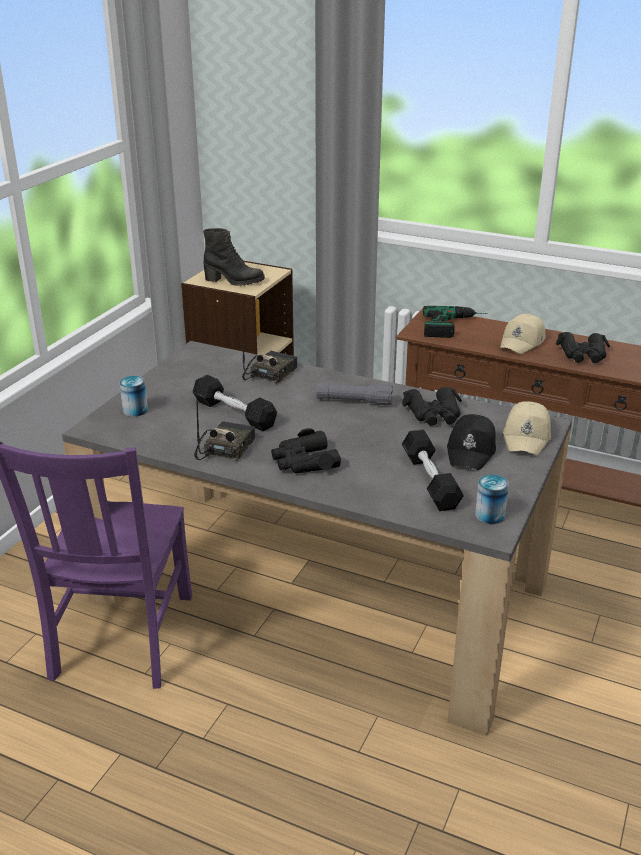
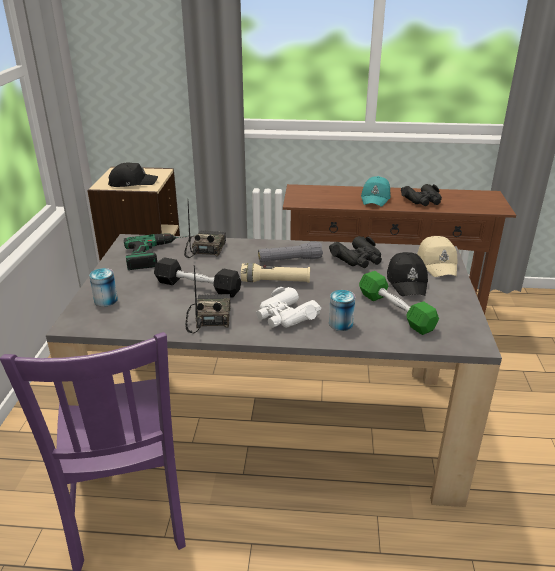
camera: 20 degrees left, 0 degrees up
black boot [203,228,265,286] -> black cap [108,162,158,187]
black binoculars [271,428,341,473] -> white binoculars [256,287,321,328]
black dumbbell [402,430,464,511] -> green dumbbell [359,271,439,335]
power drill [423,306,488,338] -> power drill moved to [124,234,187,270]
can [475,474,509,524] -> can moved to [329,290,355,331]
beige cap [500,314,545,354] -> turquoise cap [361,176,391,207]
none -> beige flashlight [241,263,310,283]

